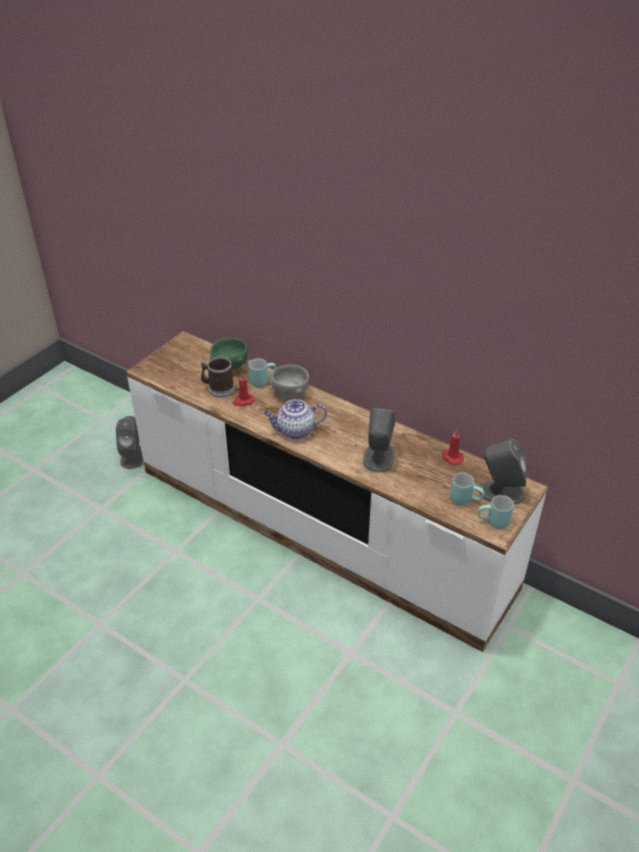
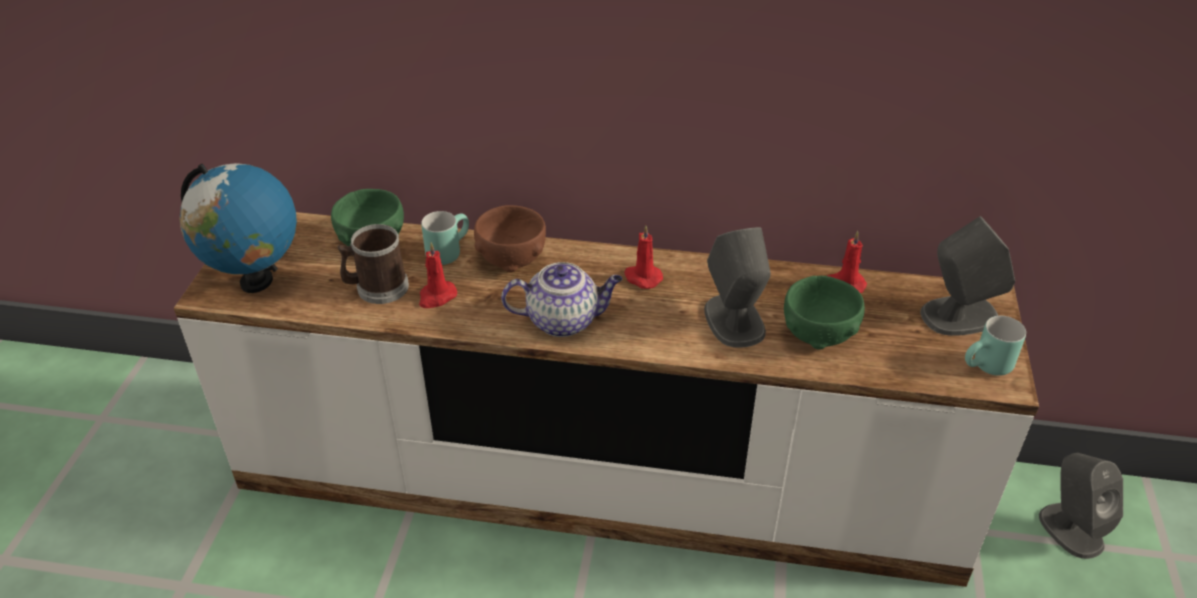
camera: 25 degrees left, 0 degrees up
grey speaker [116,416,143,469] -> grey speaker moved to [1039,453,1123,559]
teapot [264,399,327,439] -> teapot turned 150 degrees counterclockwise [501,262,622,337]
grey bowl [269,364,309,400] -> brown bowl [474,205,546,272]
turquoise mug [450,472,484,505] -> none
none -> globe [180,163,297,293]
none -> red candle [624,225,663,289]
none -> green bowl [784,276,865,350]

